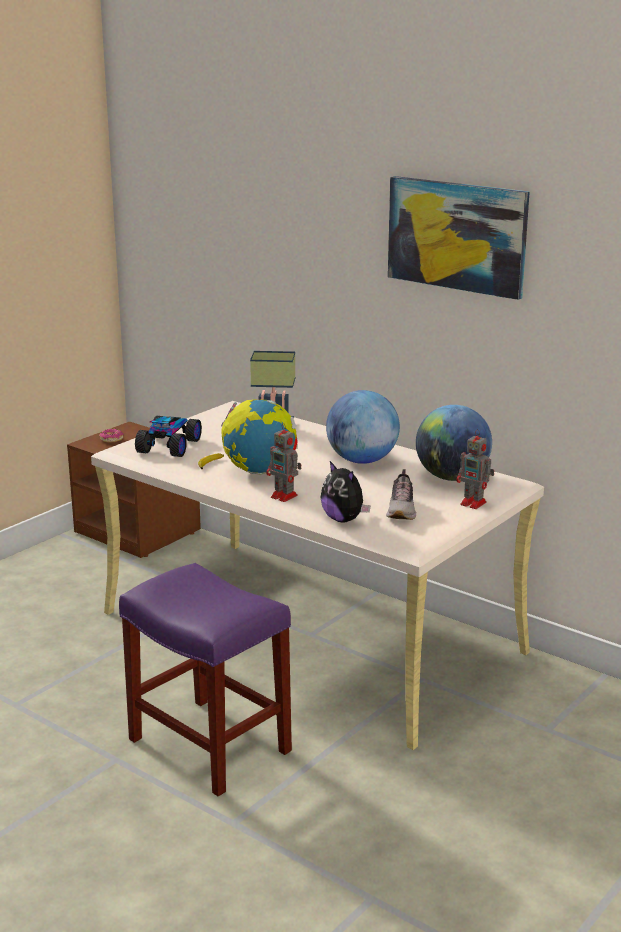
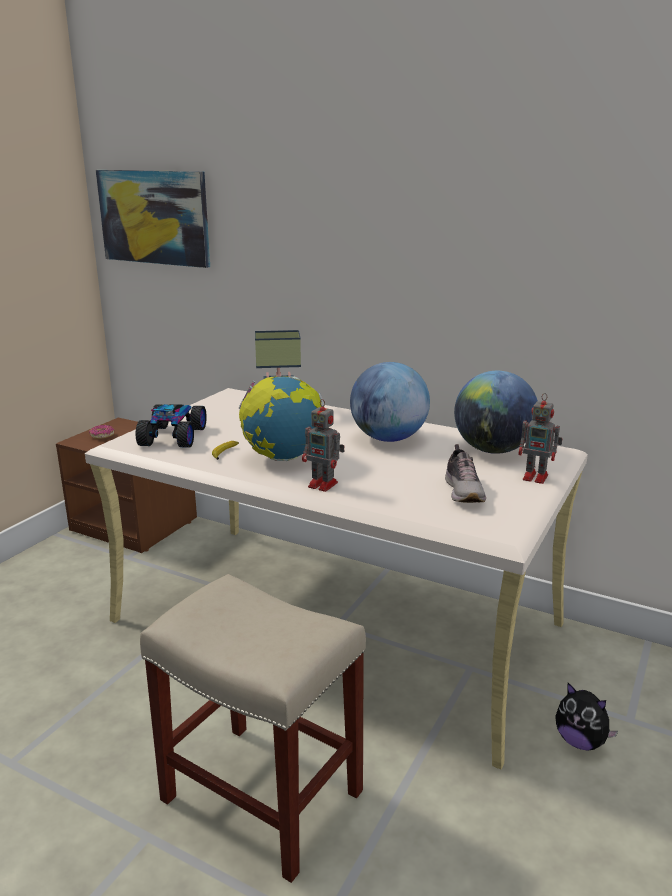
camera: 10 degrees left, 0 degrees up
purple stool [119,563,292,796] -> beige stool [140,574,366,883]
plush toy [320,461,370,522] -> plush toy moved to [555,683,618,751]
picture [388,176,530,300] -> picture moved to [96,170,210,268]

